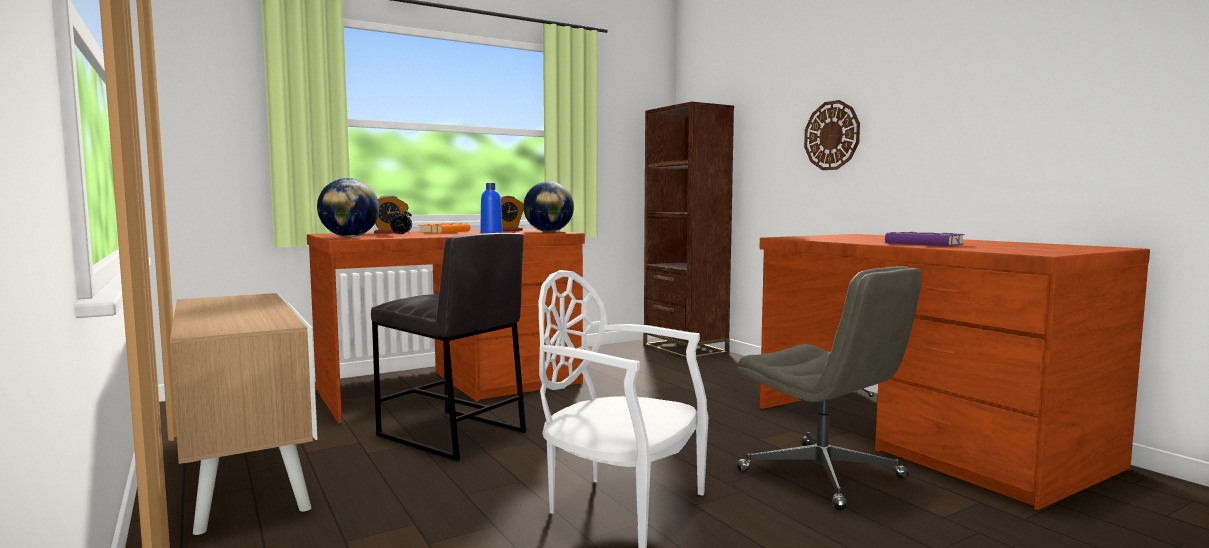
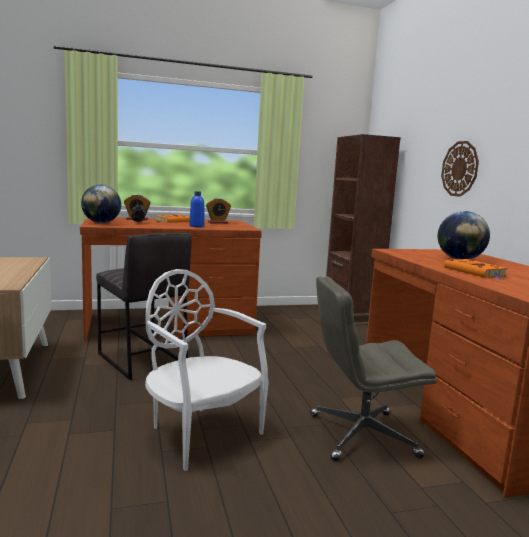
camera: 15 degrees right, 5 degrees up
globe [523,181,574,232] -> globe moved to [438,211,490,259]
grey office chair [737,266,922,511] -> grey office chair turned 105 degrees clockwise [310,276,437,461]
purple book [885,232,968,247] -> orange book [444,259,508,280]

